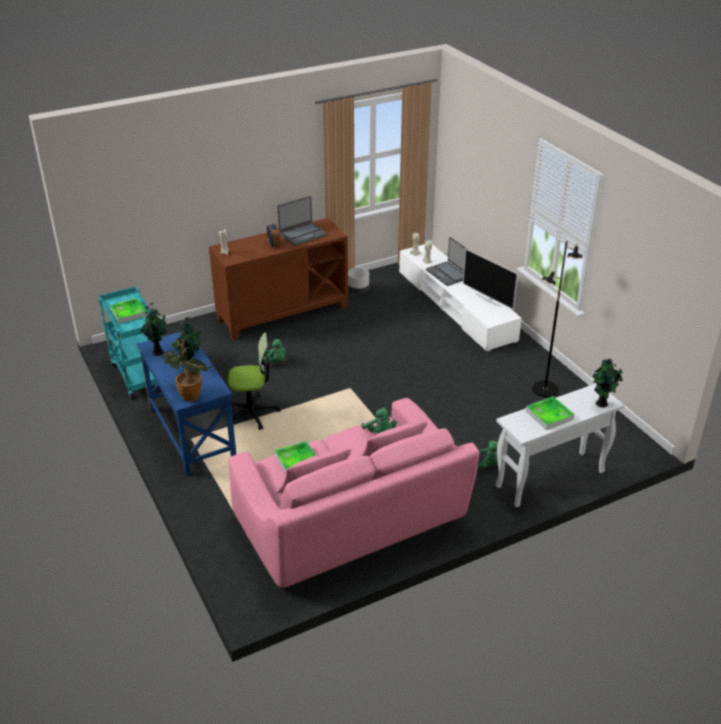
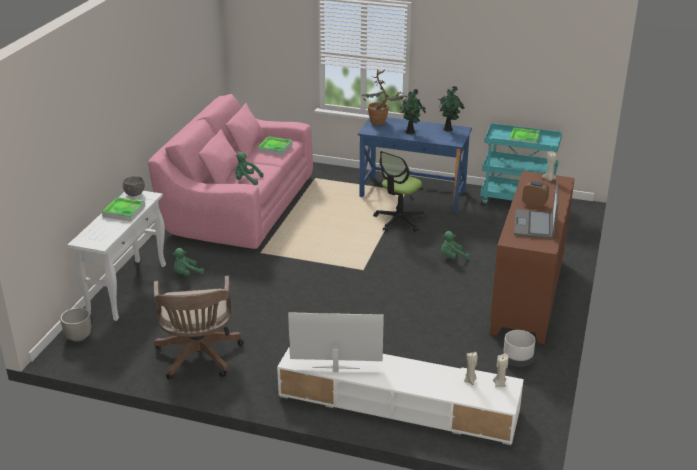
camera: 135 degrees right, 5 degrees down
laptop [426,237,469,286] -> none
black floor lamp [532,241,582,397] -> brown office chair [154,276,244,380]
potted plant [593,359,623,408] -> none
none -> grey planter [60,308,91,342]
none -> grey bowl [123,176,145,196]

